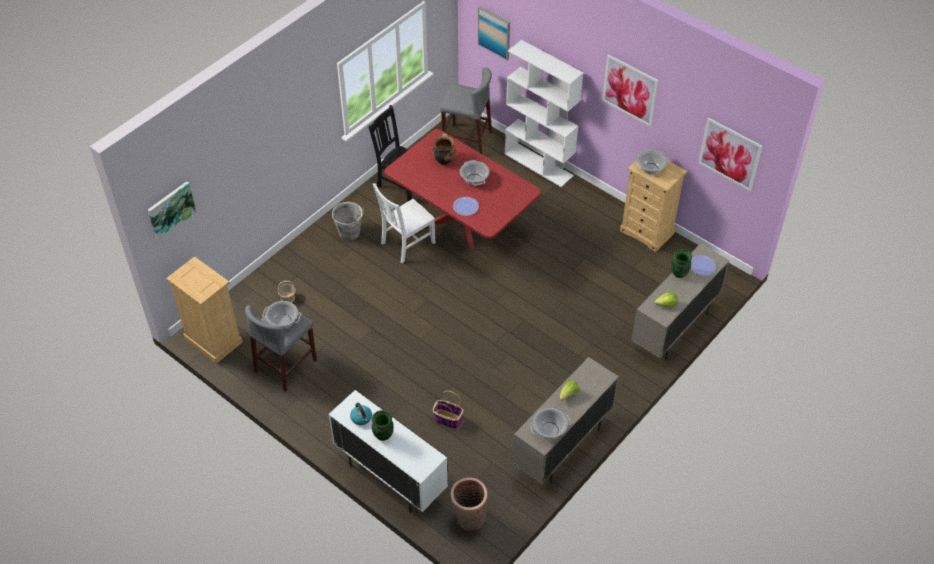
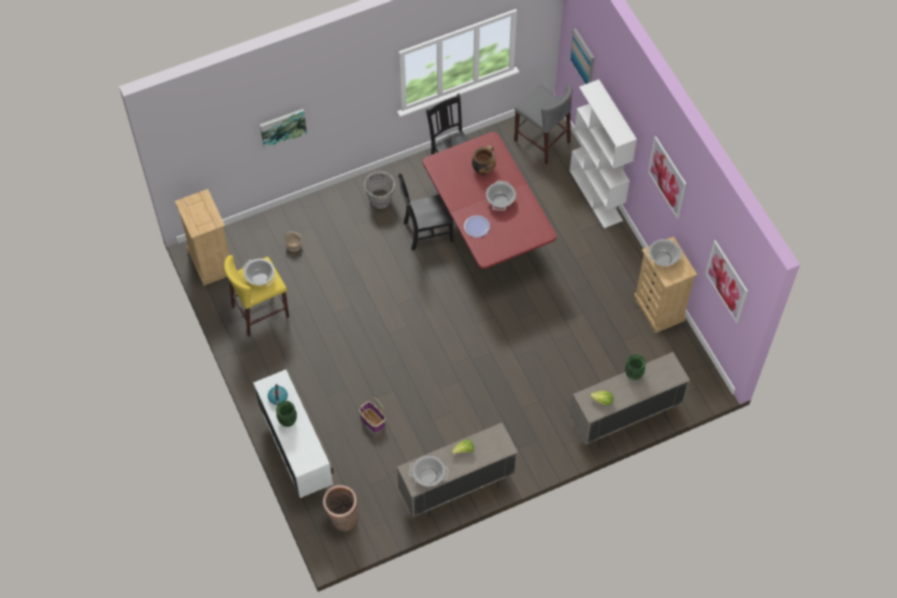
camera: 25 degrees right, 10 degrees up
picture [148,181,197,241] -> picture moved to [260,109,307,150]
grey stool [245,305,317,392] -> yellow stool [224,255,289,337]
white chair [373,183,435,263] -> black chair [398,173,453,251]
plate [691,255,716,276] -> none

